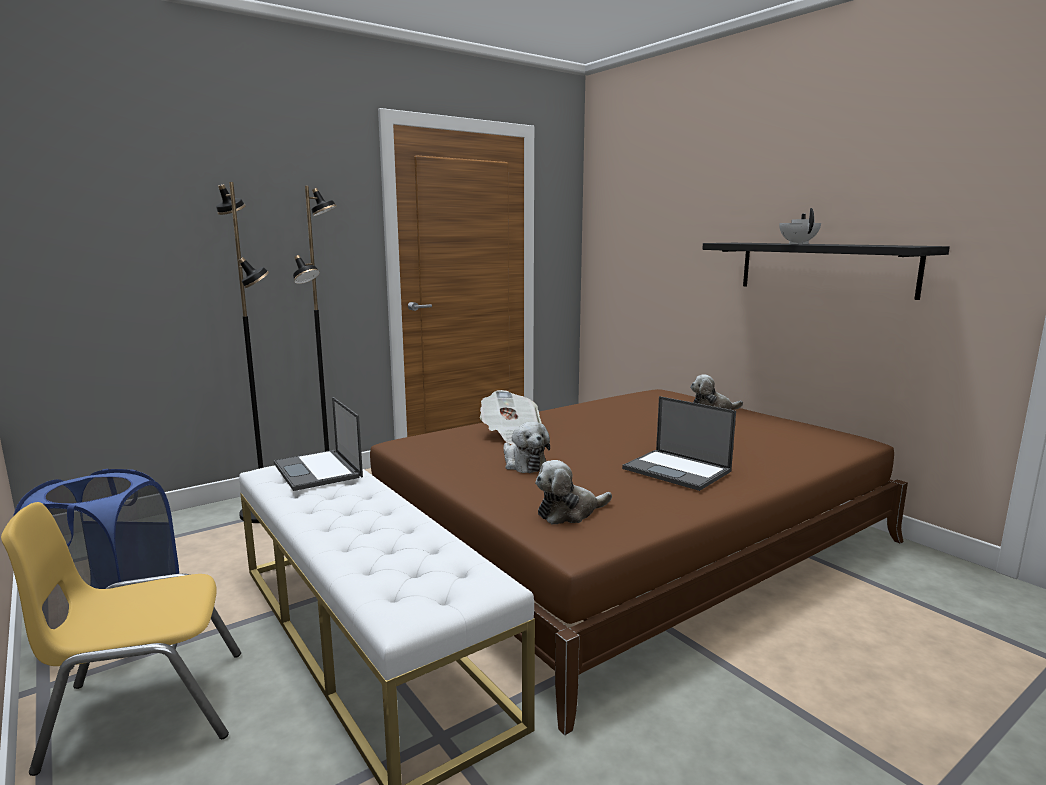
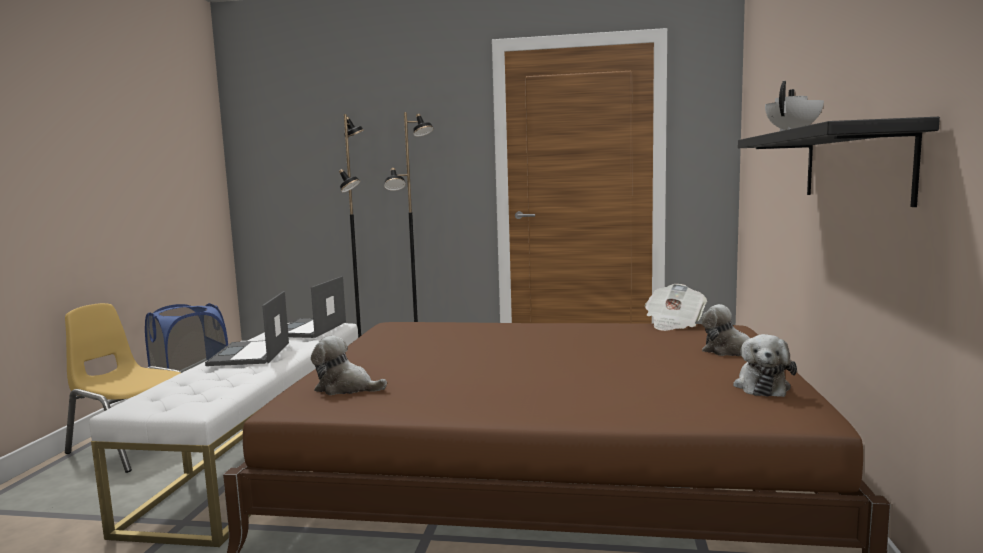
camera: 45 degrees right, 5 degrees down
newspaper [480,390,542,444] -> newspaper moved to [645,284,707,331]
plush toy [503,422,550,473] -> plush toy moved to [733,334,797,397]
laptop [622,396,736,491] -> laptop moved to [205,291,289,366]

